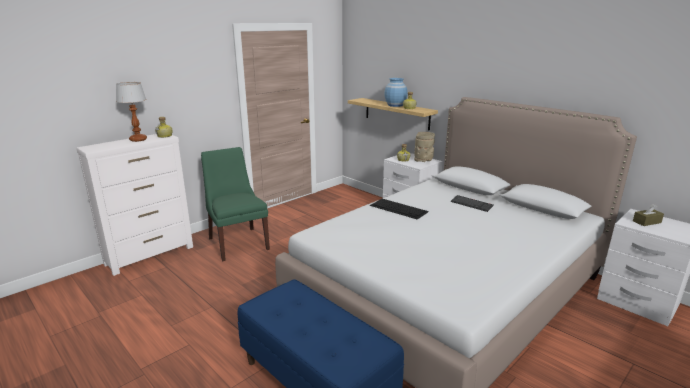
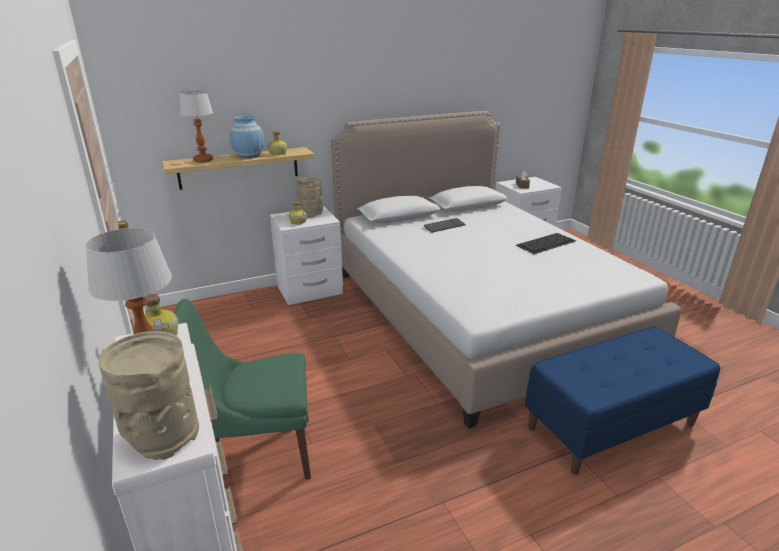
camera: 70 degrees left, 5 degrees up
keyboard [370,199,429,220] -> keyboard moved to [515,233,576,254]
none -> beige vase [98,331,199,460]
none -> table lamp [179,91,213,163]

